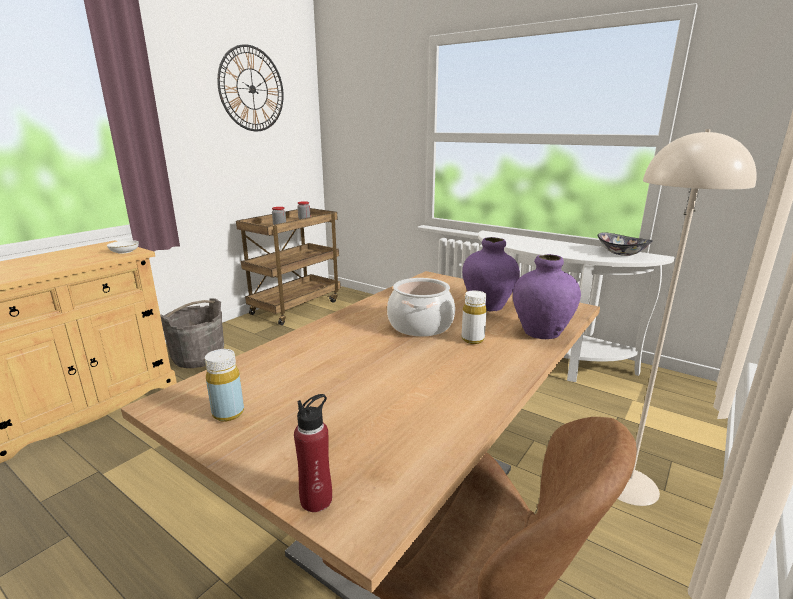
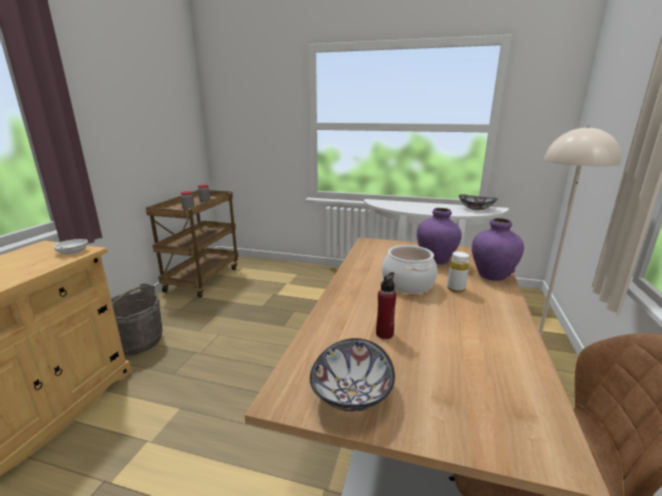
camera: 20 degrees left, 0 degrees up
yellow bottle [205,349,244,422] -> bowl [310,338,395,412]
wall clock [217,44,284,131] -> none
red bottle [294,394,332,512] -> red bottle moved to [376,272,396,339]

